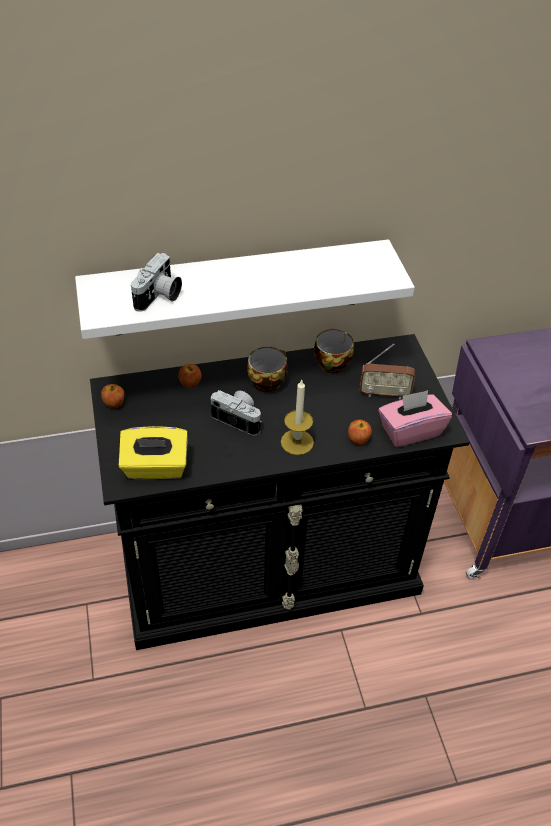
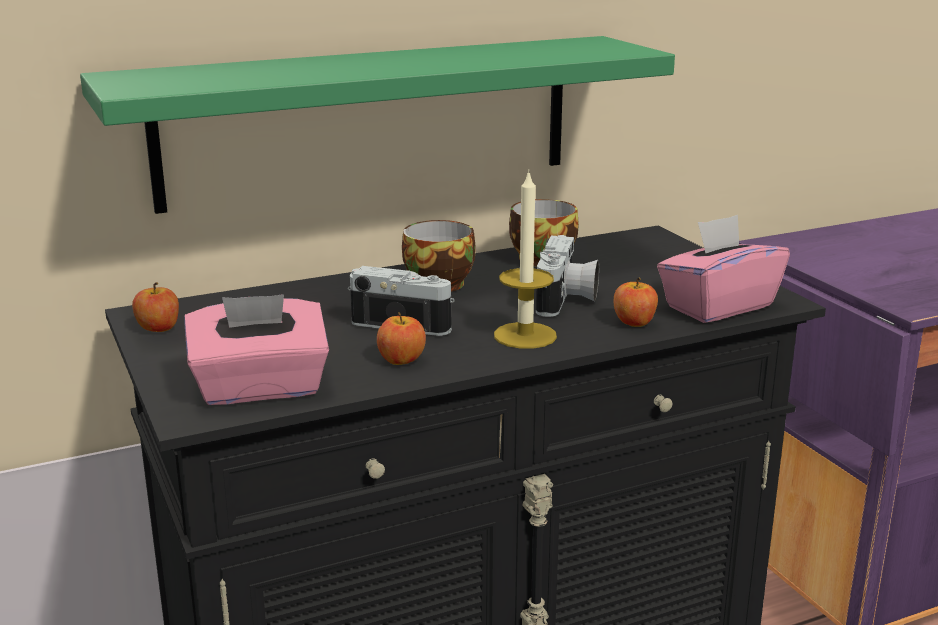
camera: 10 degrees left, 25 degrees down
white shelf [75,239,415,339] -> green shelf [80,36,675,214]
yellow tissue box [118,426,188,479] -> pink tissue box [184,294,329,405]
camera [131,253,182,312] -> camera moved to [536,235,599,317]
apple [178,364,202,388] -> apple moved to [377,312,426,365]
radio [360,344,415,400] -> none

